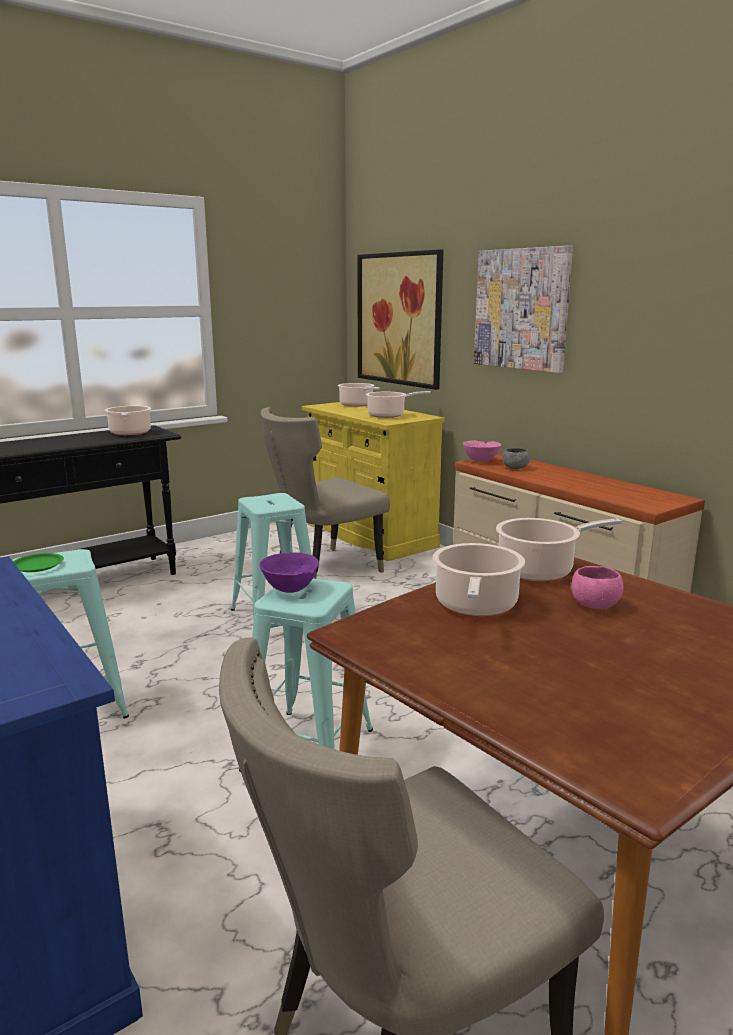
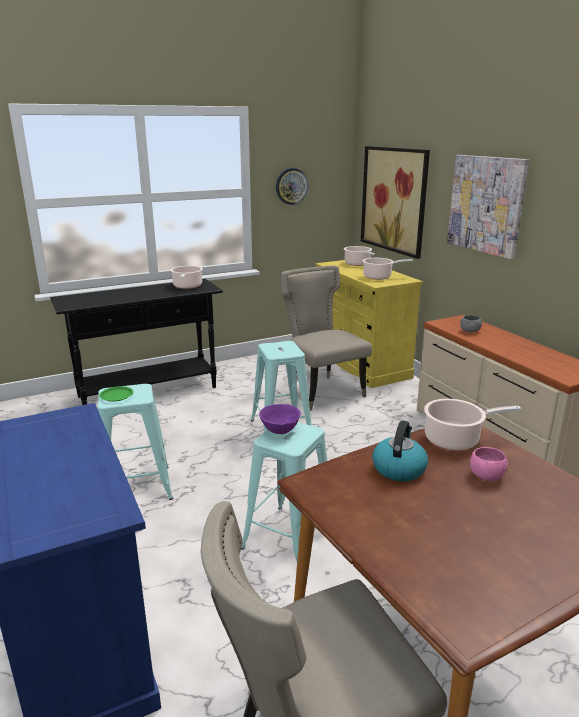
camera: 10 degrees right, 5 degrees up
beige chair [260,407,390,579] -> beige chair turned 90 degrees clockwise [281,266,372,411]
cooking pot [433,543,525,616] -> kettle [372,420,428,481]
pink bowl [463,440,501,462] -> none
none -> wall clock [276,168,308,205]

